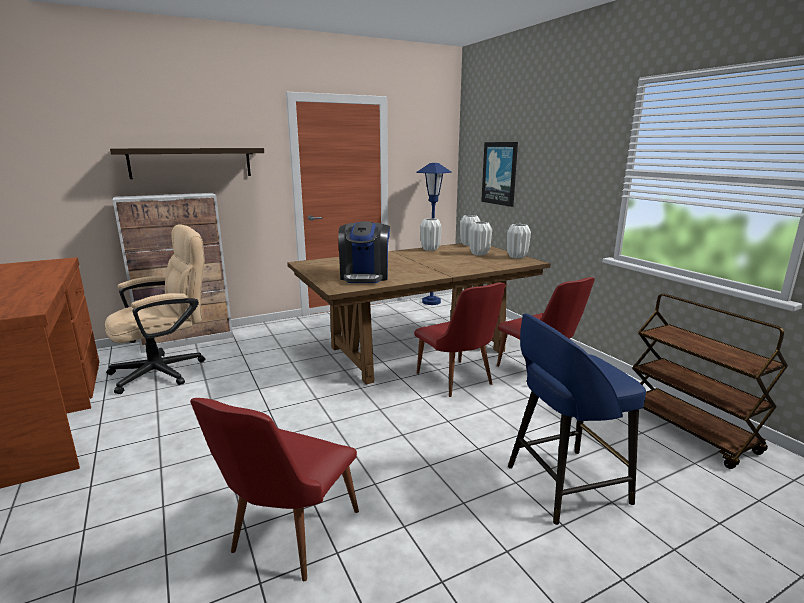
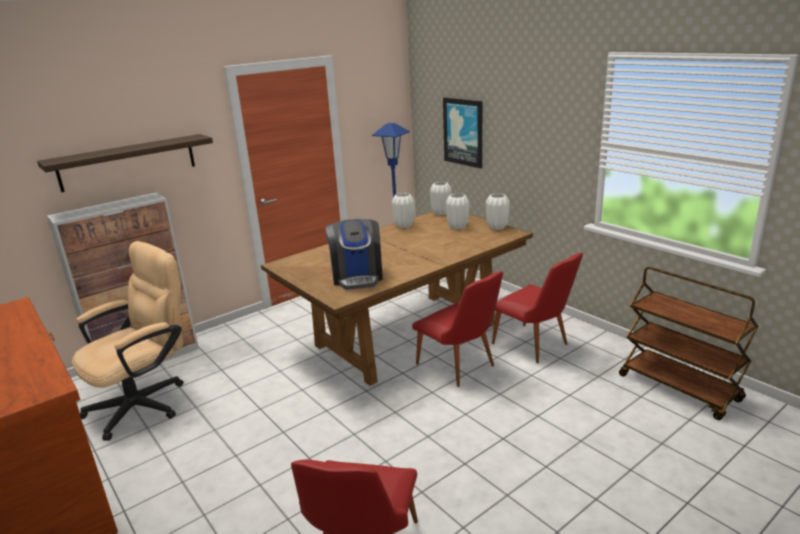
camera: 10 degrees left, 5 degrees up
blue stool [508,313,646,525] -> none

